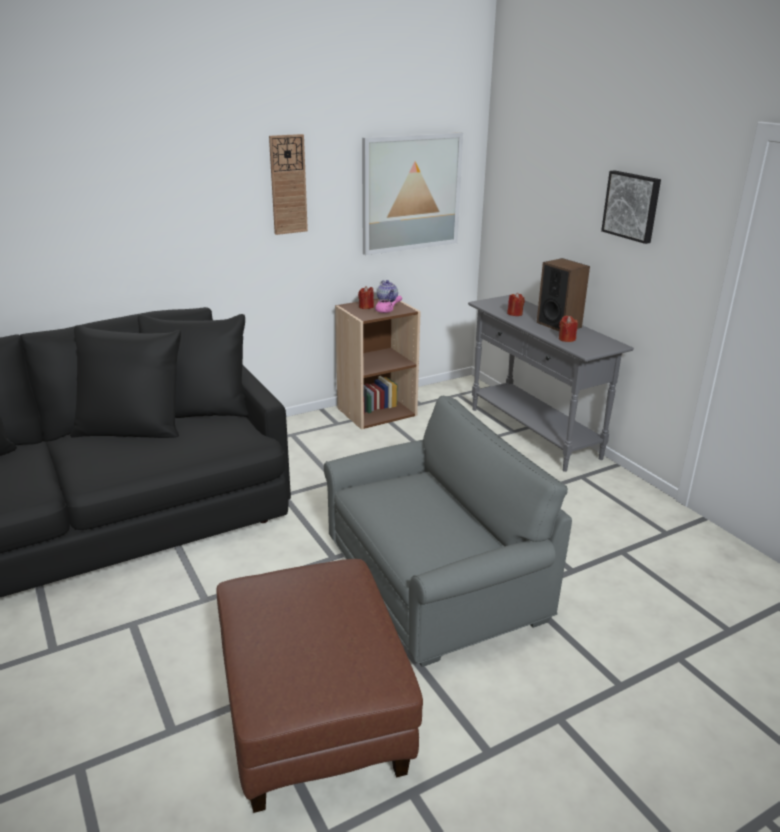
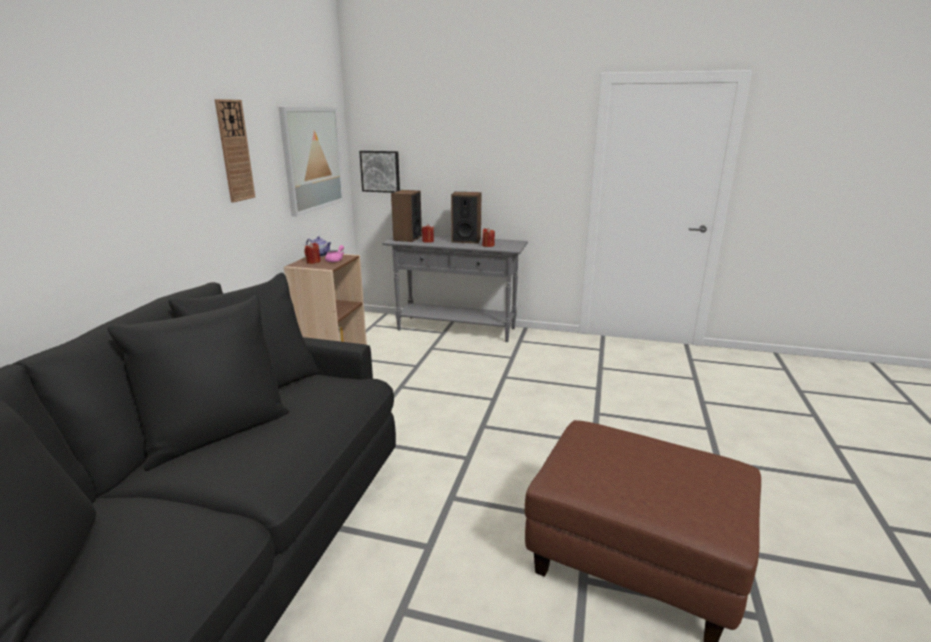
camera: 45 degrees left, 5 degrees down
grey armchair [324,396,572,667] -> none
picture [601,170,661,244] -> picture moved to [359,151,400,193]
none -> speaker [391,190,422,242]

